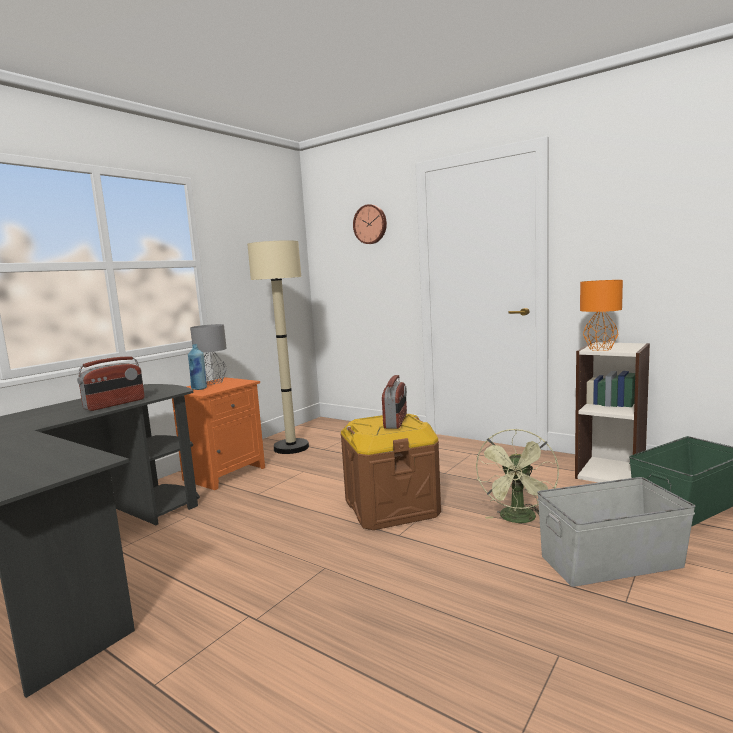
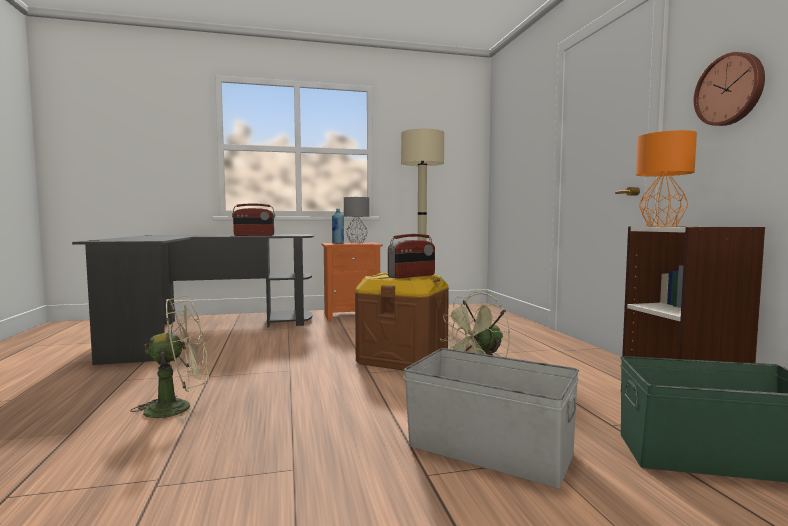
camera: 40 degrees right, 5 degrees down
wall clock [353,204,387,244] -> wall clock moved to [694,52,765,126]
none -> beige fan [131,296,209,422]

